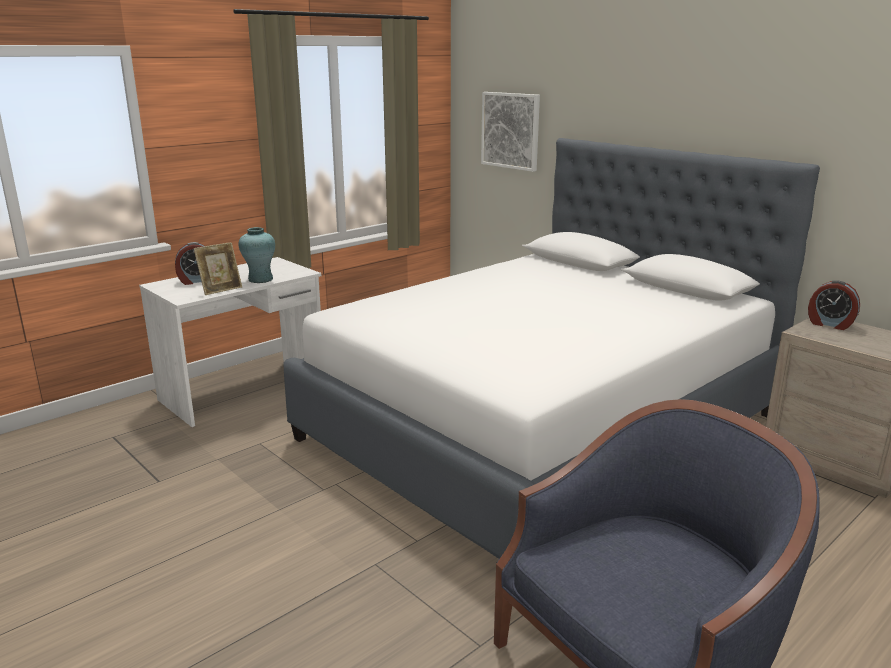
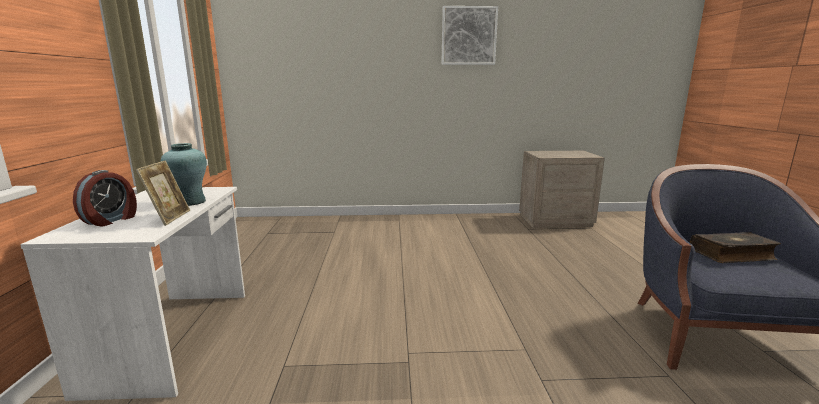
camera: 50 degrees left, 5 degrees down
white bed [283,138,820,559] -> none
picture [481,92,540,172] -> picture moved to [441,6,498,65]
alarm clock [808,280,860,330] -> none
none -> book [690,232,781,263]

